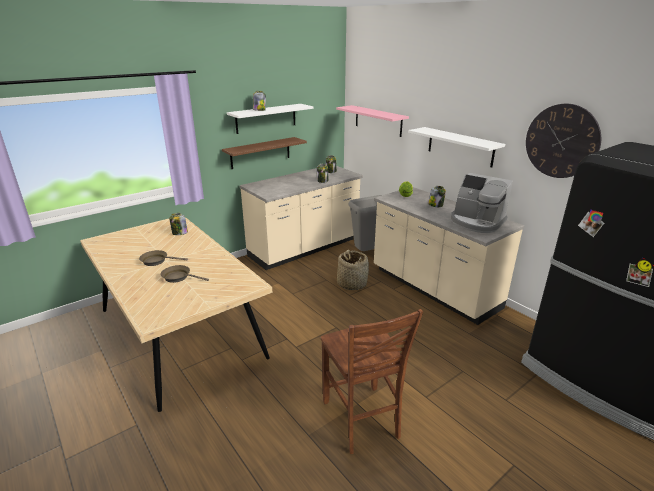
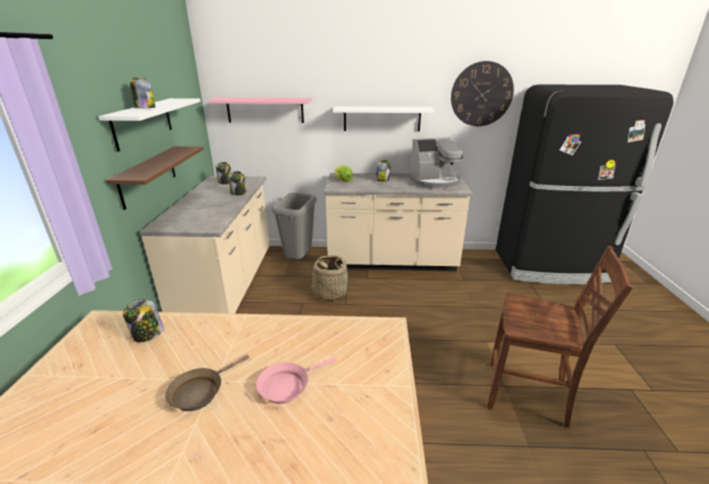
camera: 50 degrees left, 0 degrees up
brown frying pan [160,265,209,283] -> pink frying pan [256,357,337,404]

